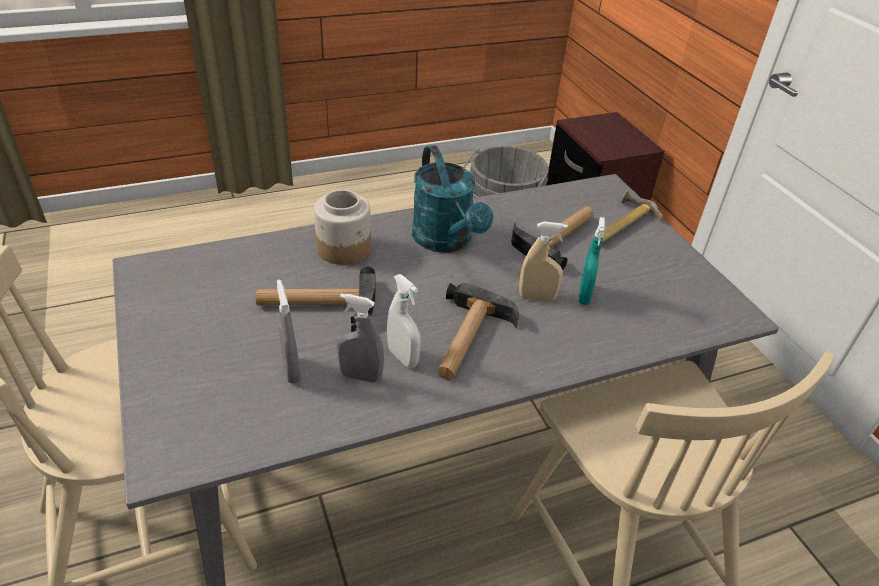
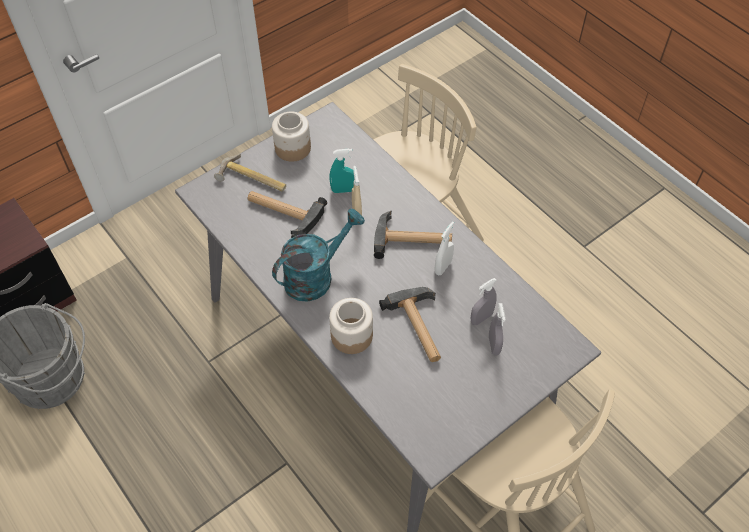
camera: 105 degrees left, 15 degrees up
grey spray bottle [337,294,384,383] -> grey spray bottle moved to [489,303,506,356]
none -> jar [272,111,311,162]

